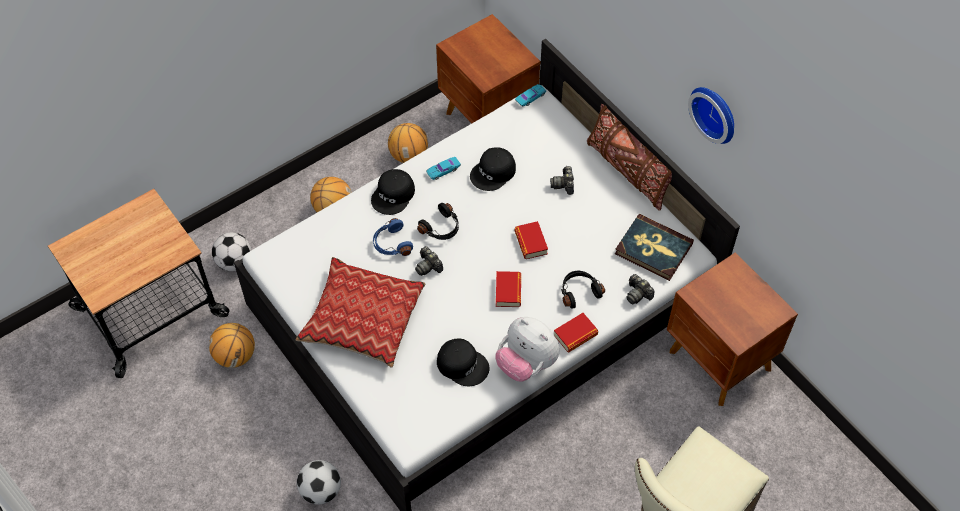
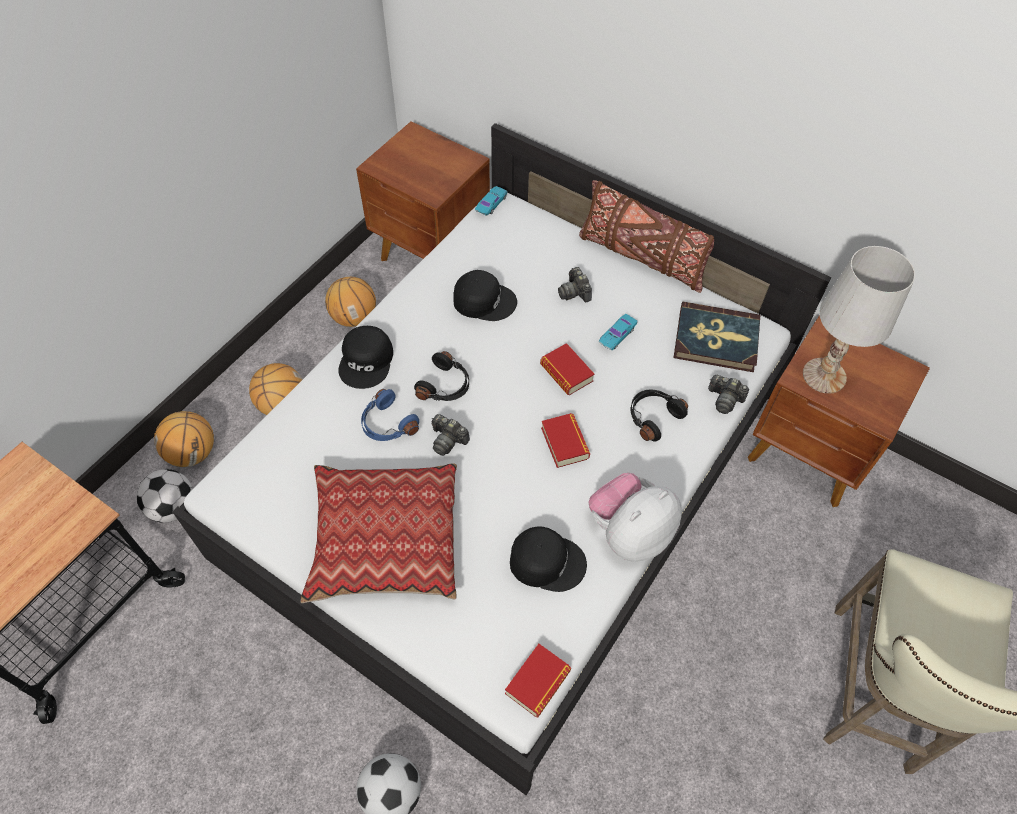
camera: 20 degrees left, 0 degrees up
basketball [209,323,255,368] -> basketball moved to [154,411,214,467]
turquoise toy car [426,157,461,180] -> turquoise toy car moved to [599,314,637,350]
black cap [470,147,516,191] -> black cap turned 105 degrees counterclockwise [453,270,517,321]
plush toy [496,317,559,382] -> plush toy turned 120 degrees clockwise [589,473,682,562]
book [554,313,598,352] -> book moved to [505,644,571,718]
wall clock [688,87,734,144] -> none
none -> white table lamp [803,246,915,394]

